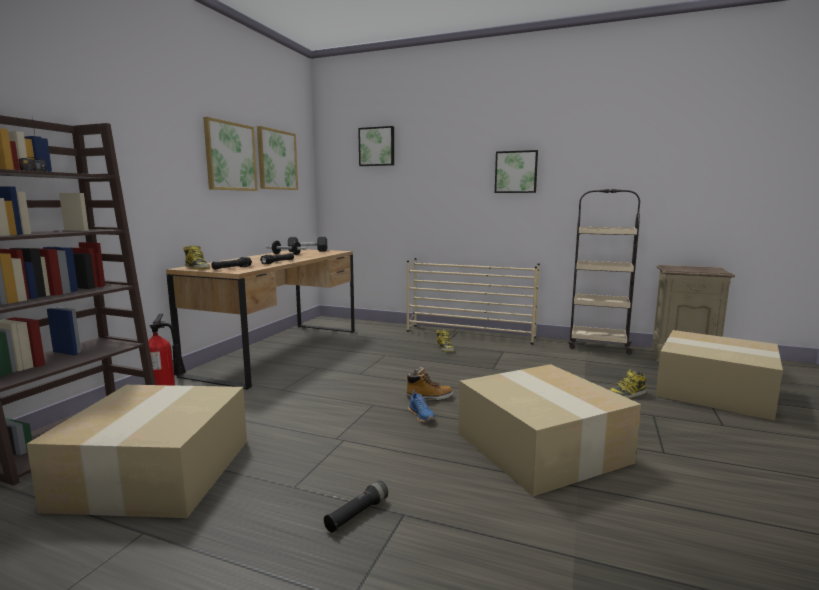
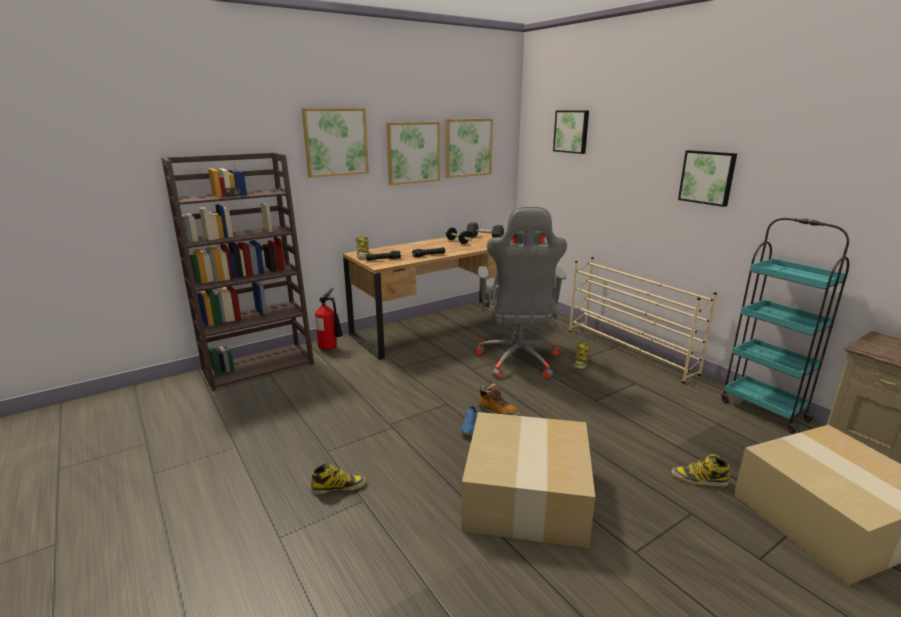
camera: 35 degrees right, 10 degrees up
cardboard box [26,385,247,518] -> none
black flashlight [324,481,388,533] -> boot [311,462,367,494]
beige cart [568,189,640,355] -> turquoise cart [721,218,849,433]
none -> picture [302,108,369,178]
none -> grey office chair [475,207,567,379]

